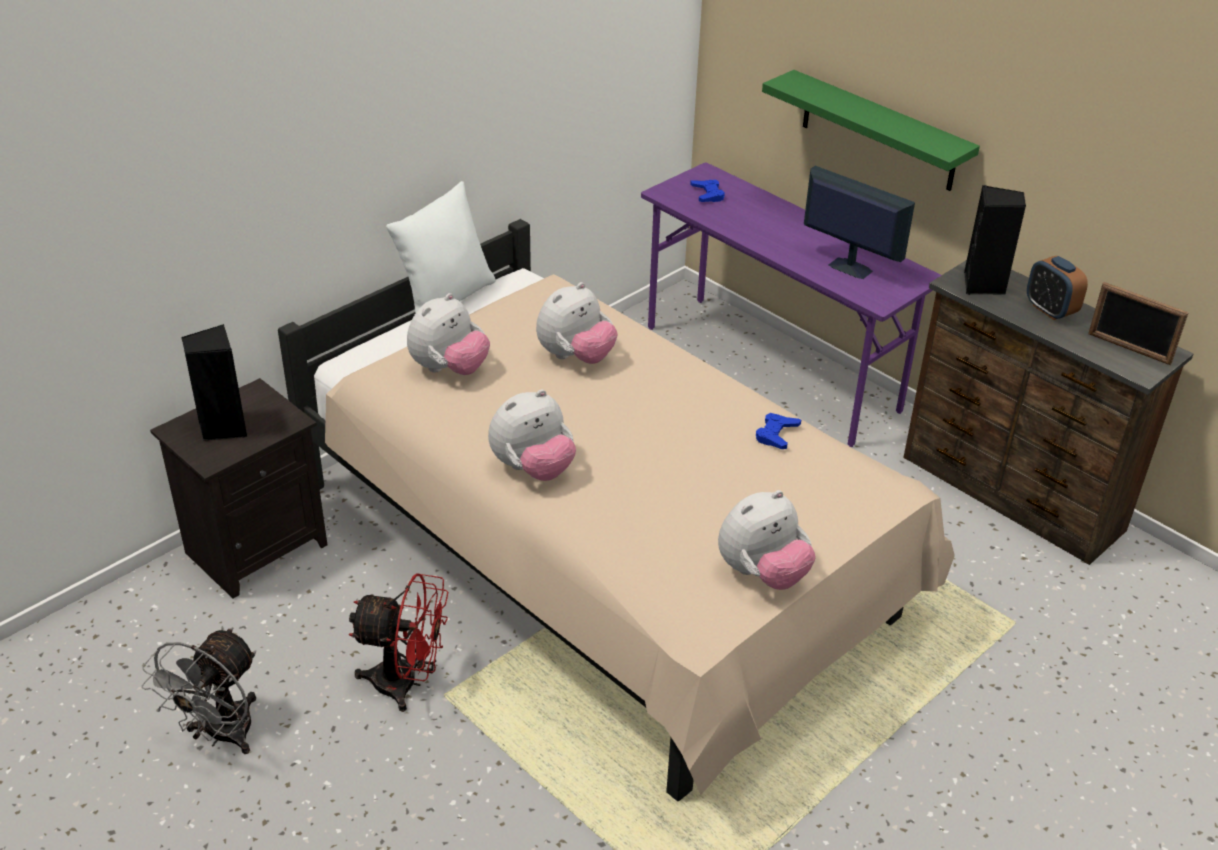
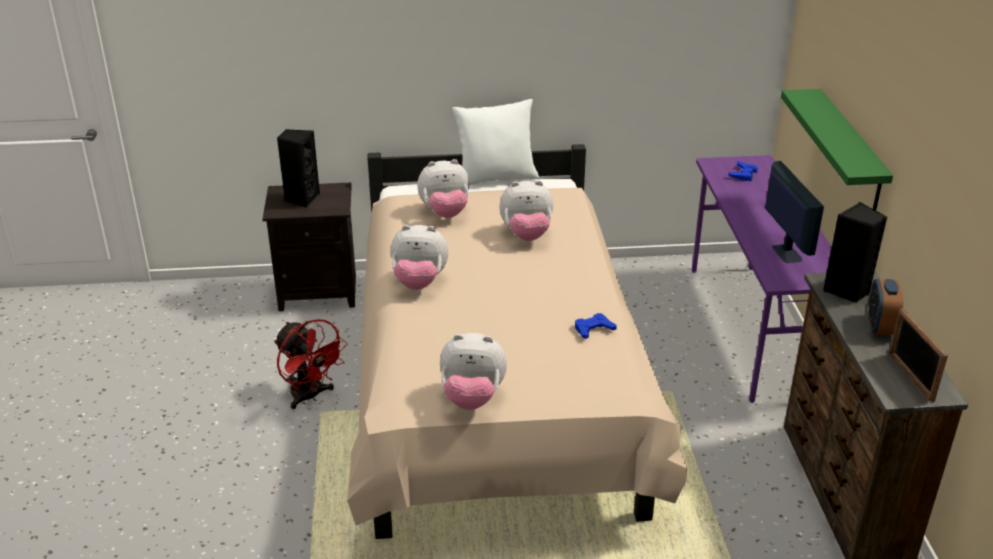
camera: 40 degrees right, 5 degrees down
grey fan [142,627,256,754] -> none

